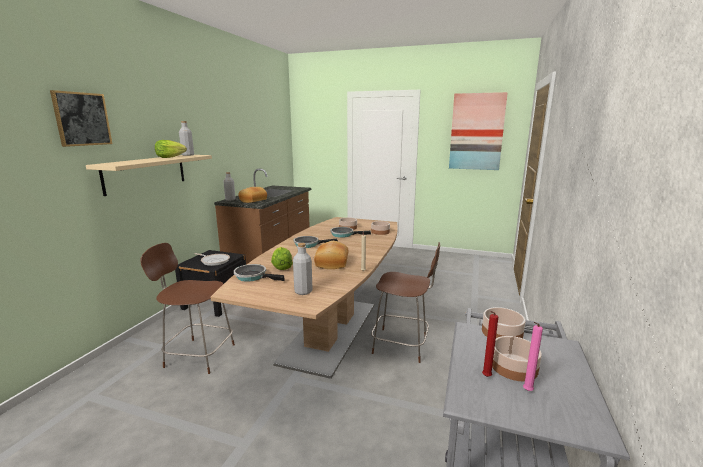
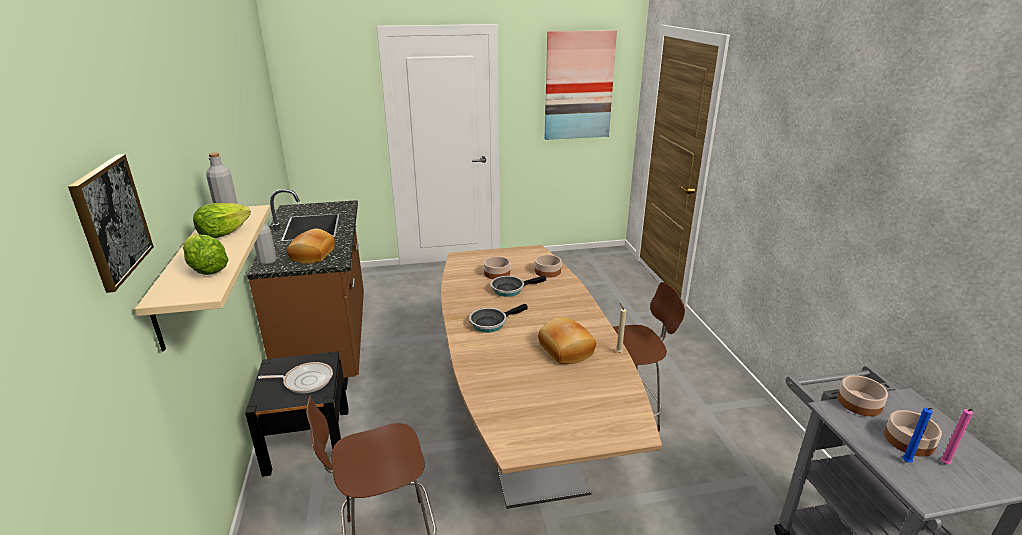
camera: 30 degrees left, 10 degrees up
frying pan [234,264,285,282] -> none
lettuce [271,247,293,270] -> lettuce moved to [183,234,229,275]
grey bottle [293,243,313,295] -> none
red candle [482,311,498,377] -> blue candle [902,408,933,462]

